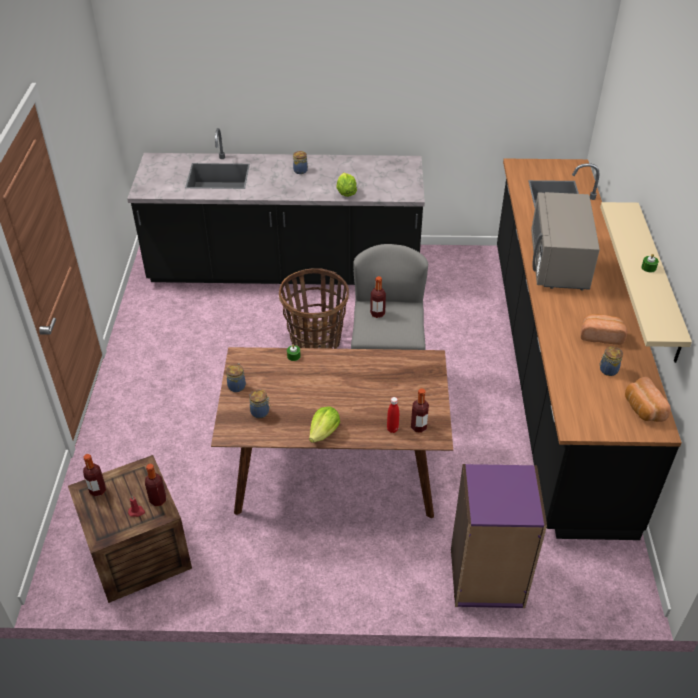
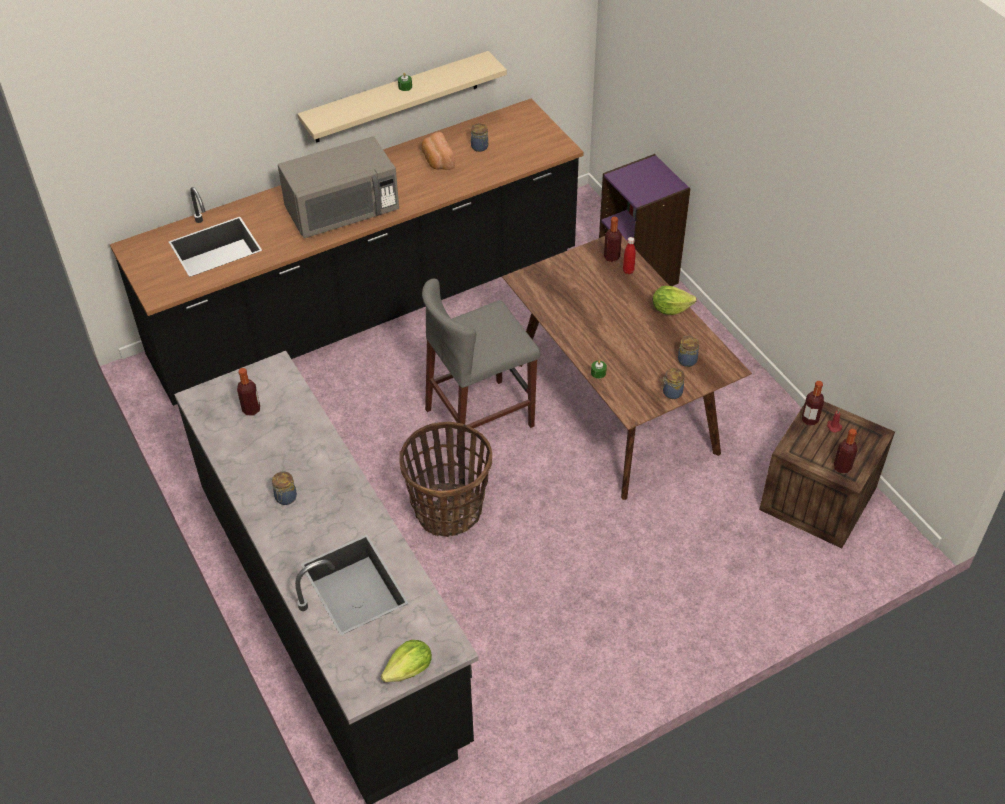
camera: 120 degrees left, 5 degrees up
lettuce [337,172,357,197] -> lettuce moved to [381,640,432,682]
bottle [370,276,386,318] -> bottle moved to [237,368,260,416]
bread [625,377,671,422] -> none

